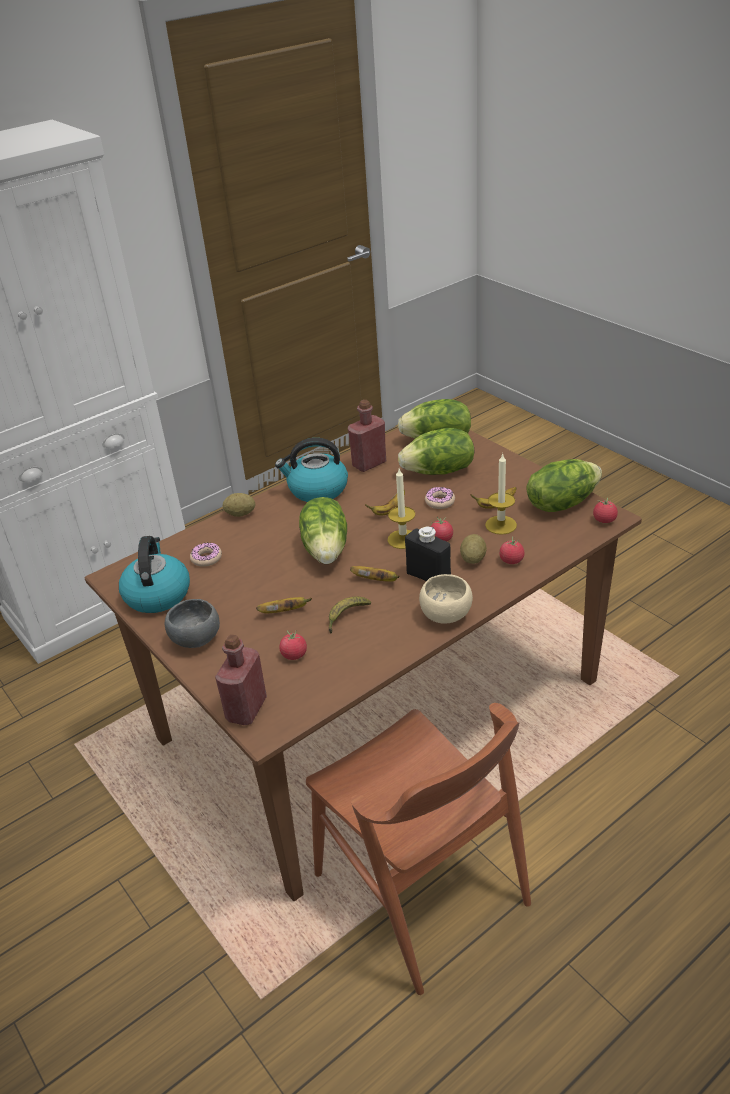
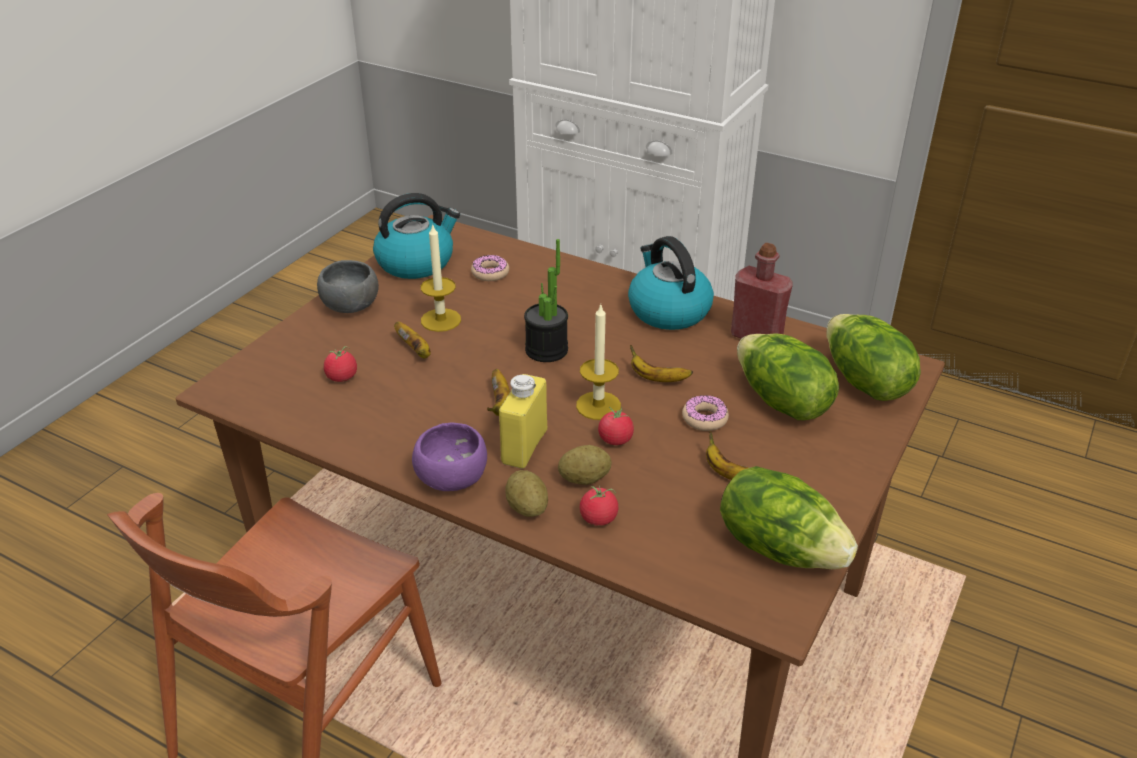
camera: 65 degrees right, 0 degrees up
red bottle [215,634,267,725] -> none
potato [223,493,255,517] -> potato moved to [505,470,548,517]
lettuce [299,497,347,564] -> potted plant [524,239,568,362]
banana [328,597,371,634] -> none
black bottle [405,526,451,581] -> yellow bottle [499,374,547,469]
beige bowl [419,574,473,624] -> purple bowl [412,423,487,491]
candle [485,453,517,535] -> candle moved to [421,223,461,332]
tomato [593,498,618,523] -> none

